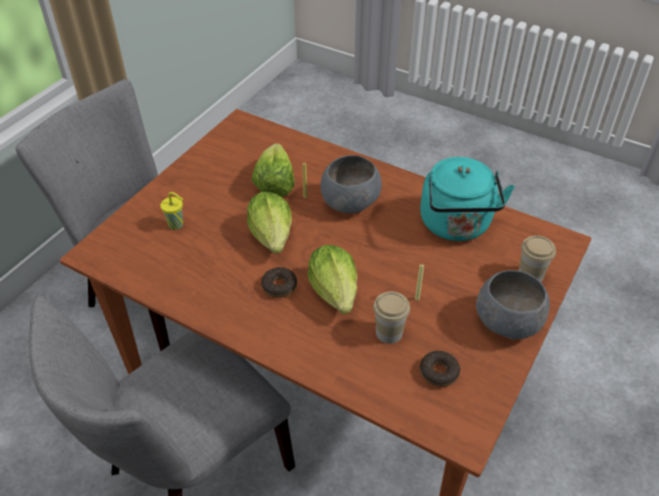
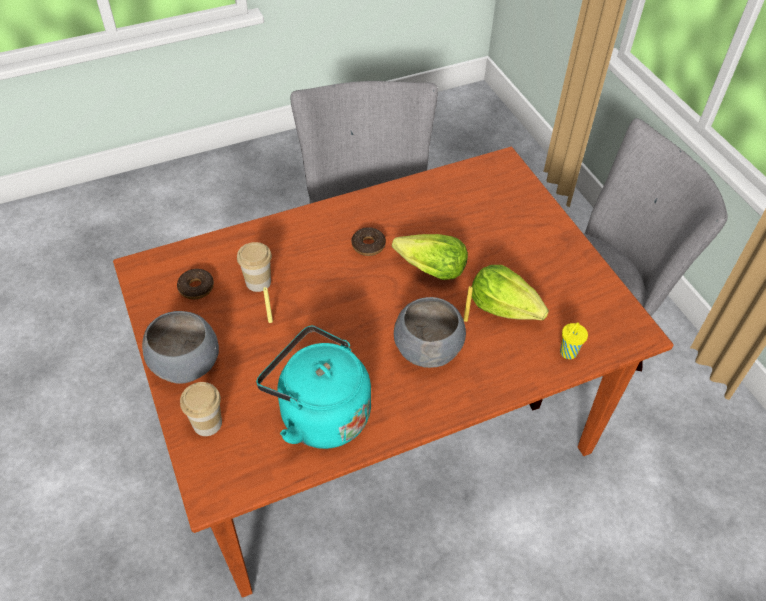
camera: 125 degrees right, 5 degrees up
yellow cup [160,192,183,230] -> yellow cup moved to [560,322,588,359]
lettuce [307,245,357,314] -> none

